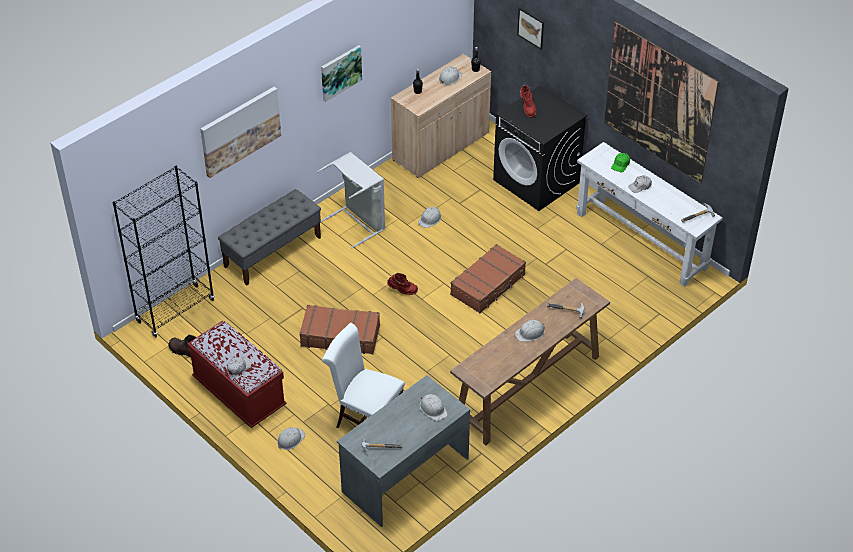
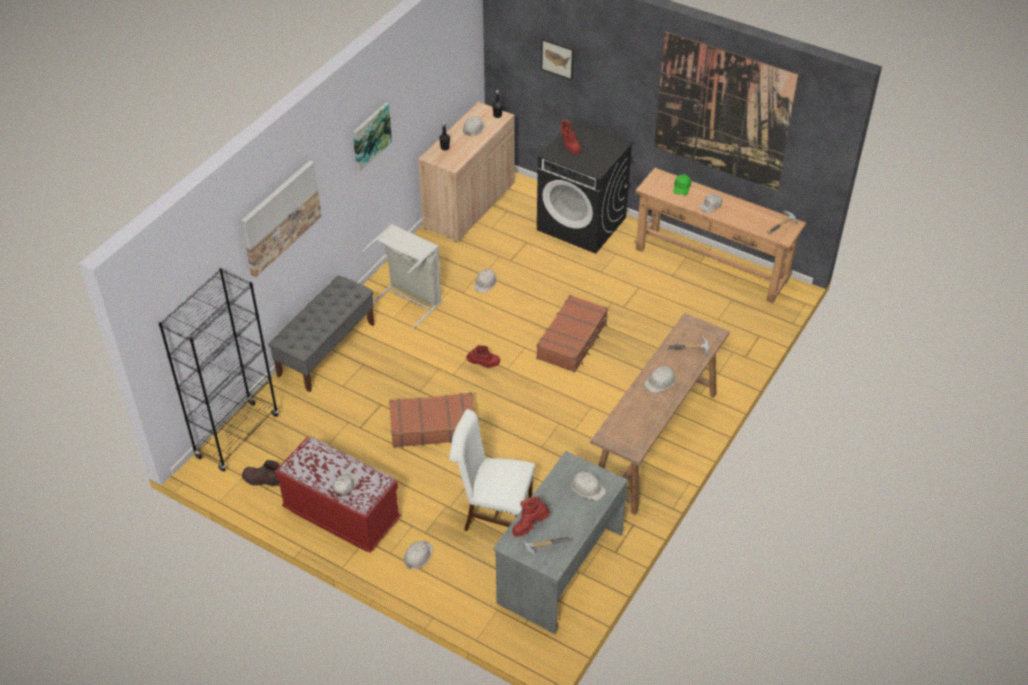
camera: 15 degrees left, 0 degrees up
white console table [576,142,723,287] -> brown console table [635,168,806,303]
none -> red boot [512,496,550,537]

